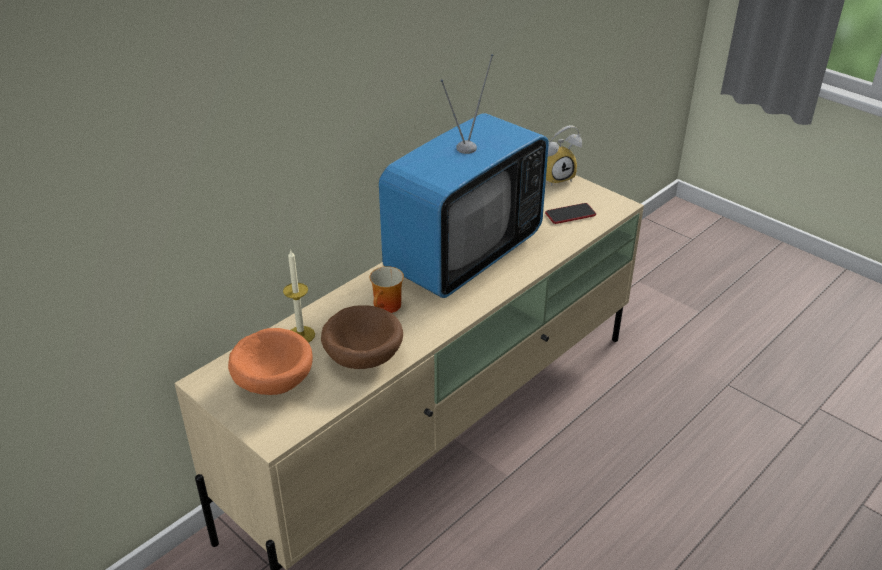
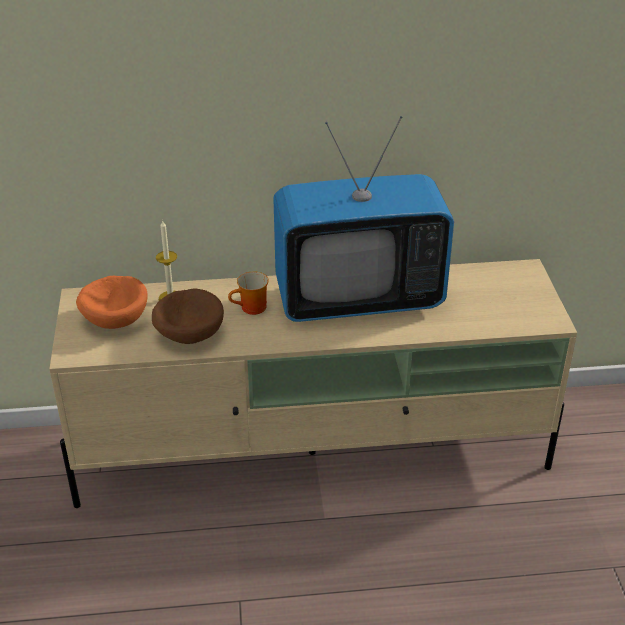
camera: 40 degrees right, 0 degrees up
phone [545,203,596,224] -> none
alarm clock [546,125,582,186] -> none

